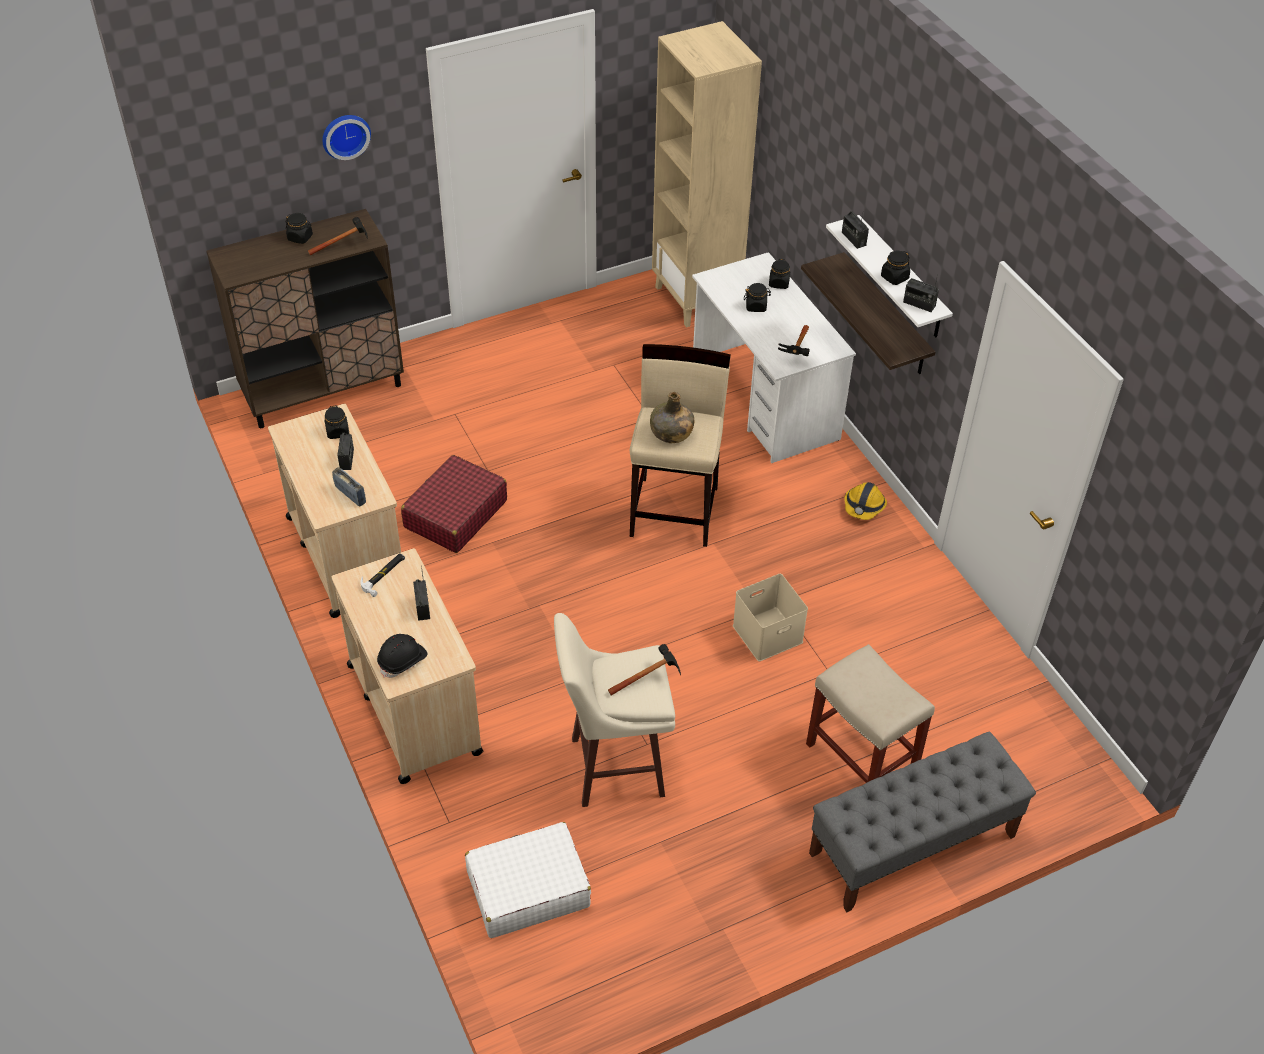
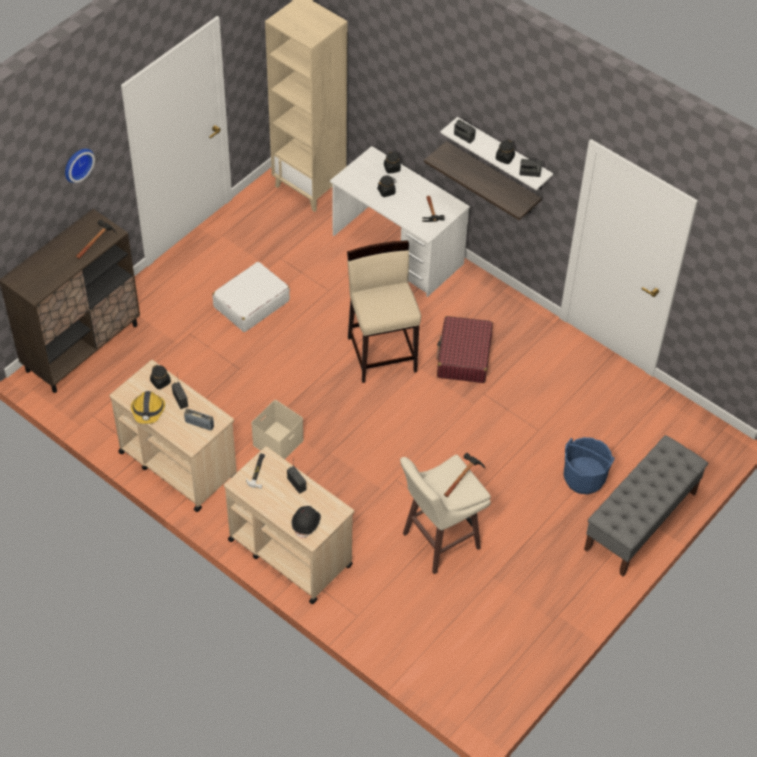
camera: 25 degrees left, 5 degrees up
black jar [285,213,313,244] -> none
red suitcase [401,455,507,553] -> red suitcase moved to [436,316,493,383]
white suitcase [465,822,591,938] -> white suitcase moved to [213,262,290,332]
green bottle [650,392,695,443] -> none
beige storage box [733,574,808,661] -> beige storage box moved to [251,400,304,459]
beige stool [806,644,935,783] -> blue bucket [563,437,615,494]
hard hat [844,482,887,520] -> hard hat moved to [131,391,165,424]

